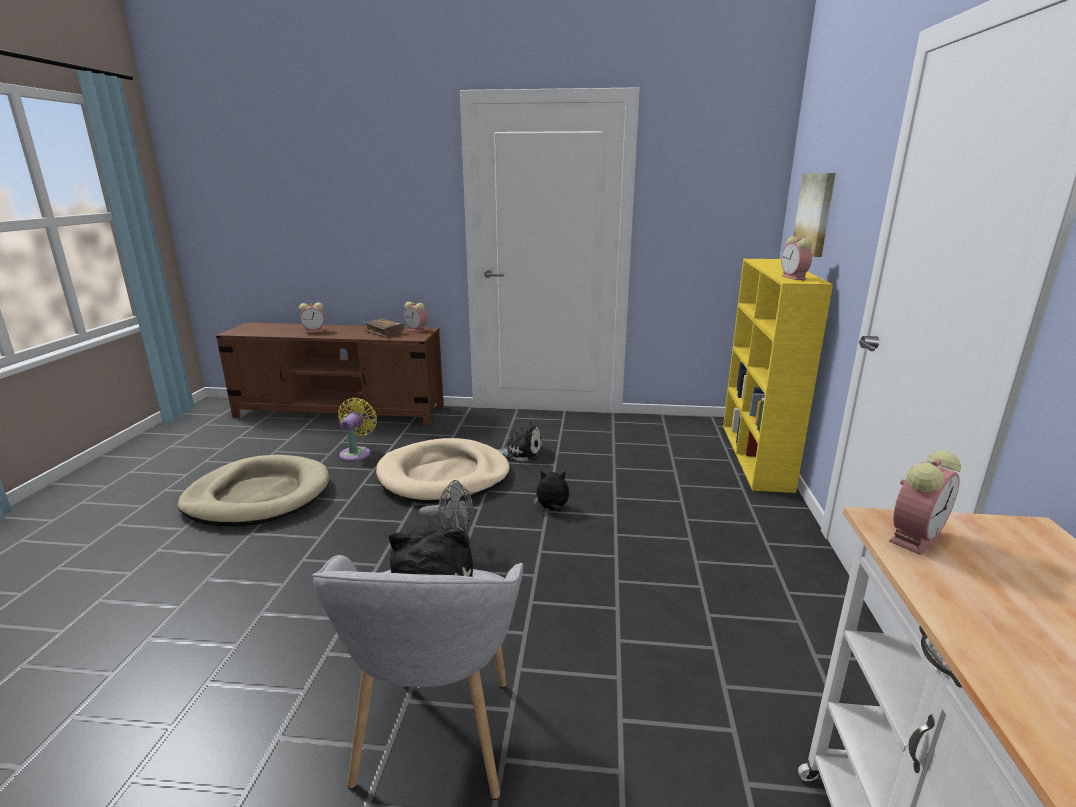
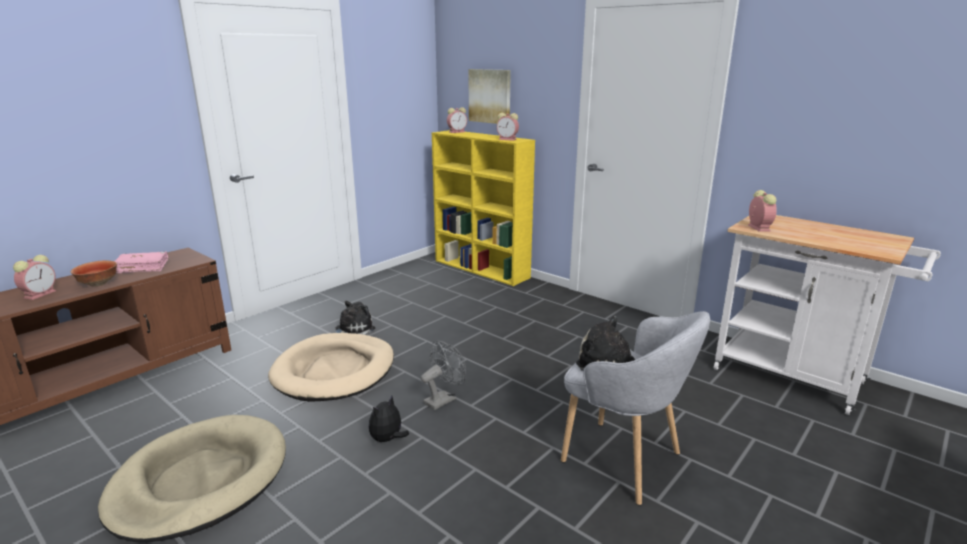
camera: 55 degrees left, 0 degrees up
yellow fan [338,398,377,462] -> none
brown book [364,318,404,338] -> pink book [114,252,168,274]
alarm clock [404,302,427,332] -> alarm clock moved to [447,107,467,133]
plush toy [533,471,569,511] -> plush toy moved to [369,396,409,443]
none -> bowl [71,261,117,287]

